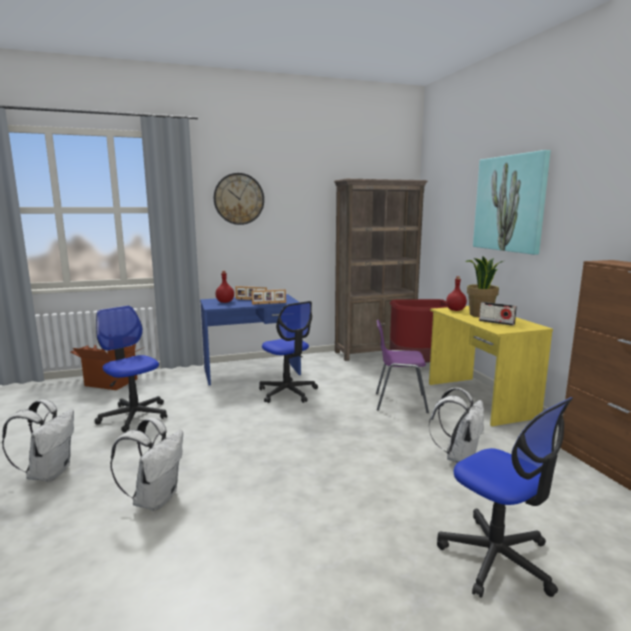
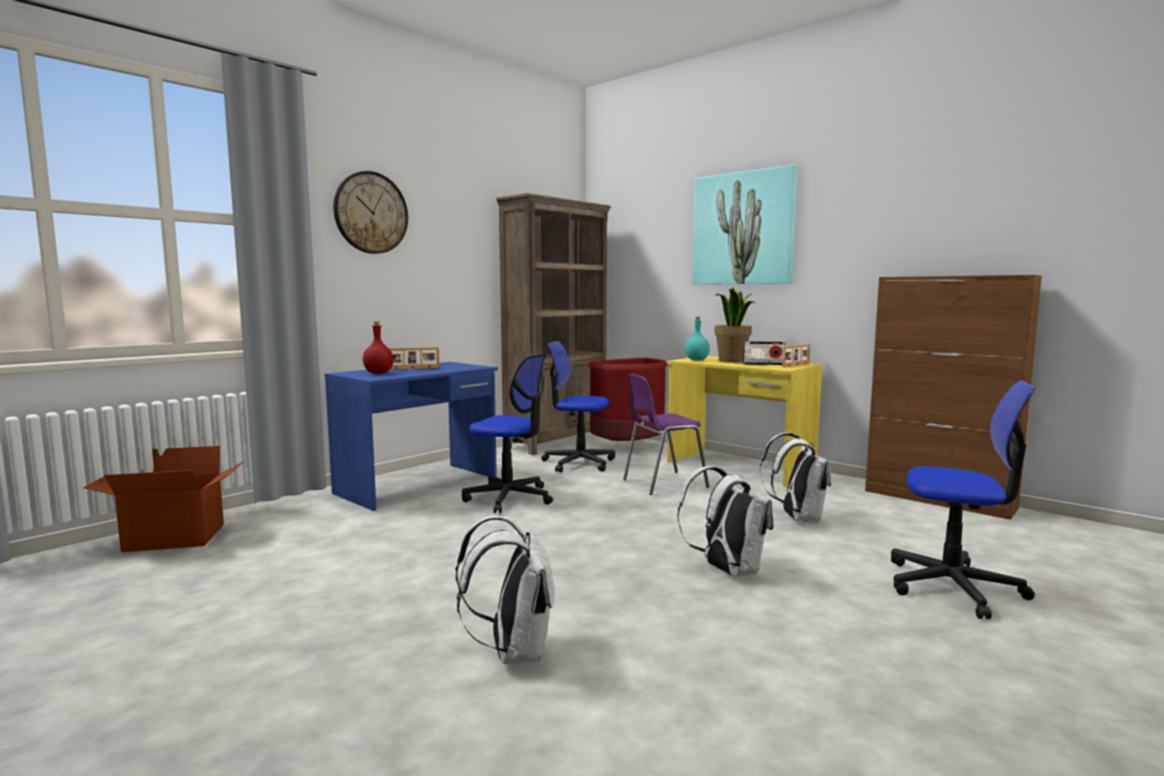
camera: 30 degrees left, 5 degrees down
white backpack [2,400,74,482] -> white backpack moved to [677,466,773,576]
office chair [95,306,167,432] -> office chair moved to [541,341,615,472]
picture frame [252,289,286,305] -> picture frame moved to [782,344,810,367]
red bottle [446,276,467,311] -> turquoise bottle [685,317,710,360]

